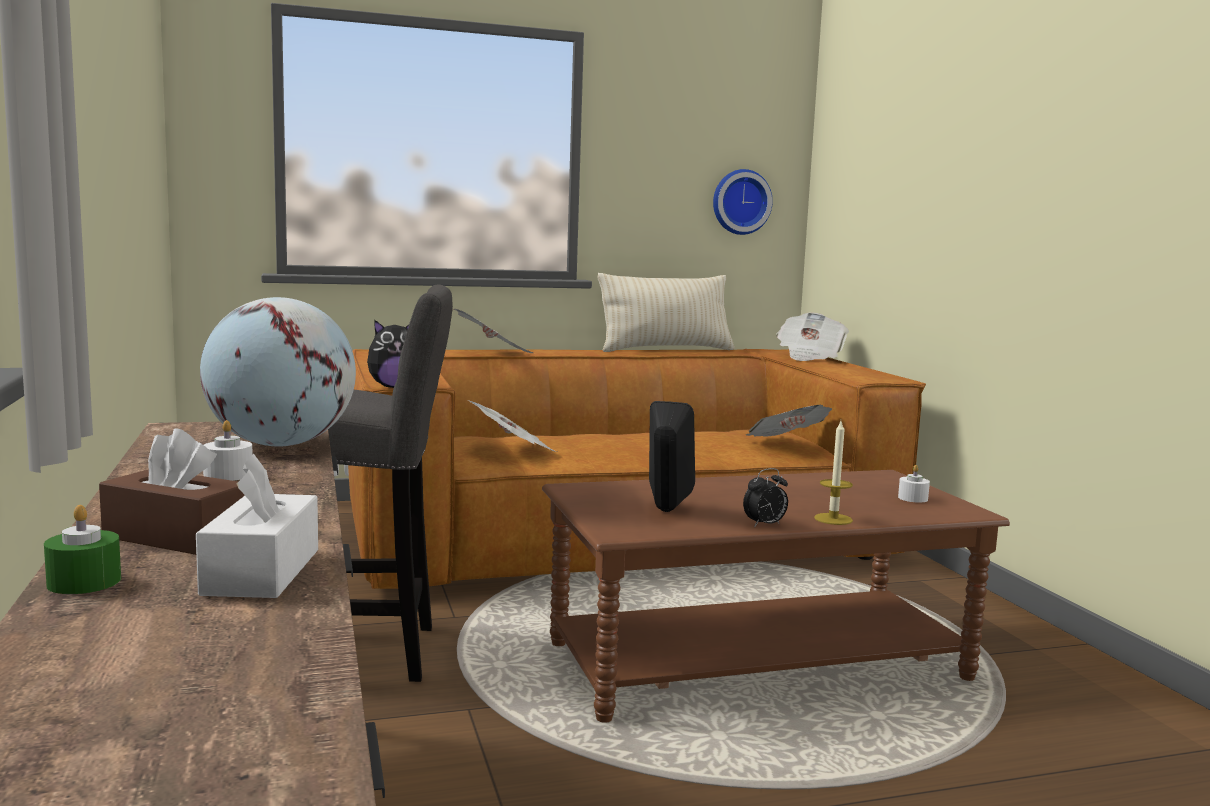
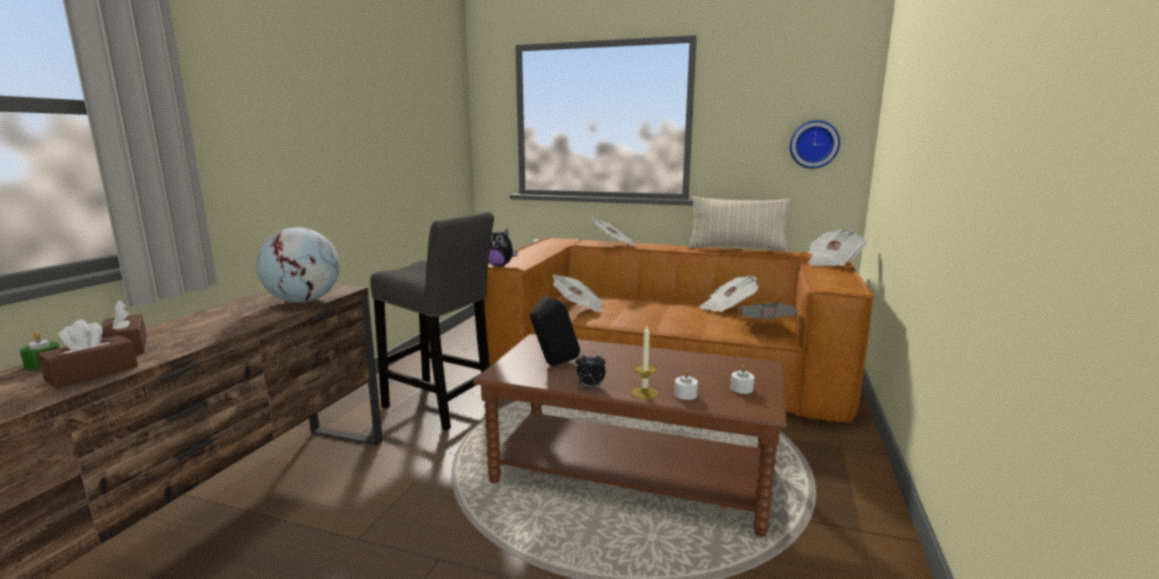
camera: 35 degrees right, 5 degrees up
white tissue box [196,454,318,598] -> brown tissue box [38,319,138,389]
white candle [203,420,253,481] -> white candle moved to [674,370,698,400]
none -> newspaper [700,276,759,312]

